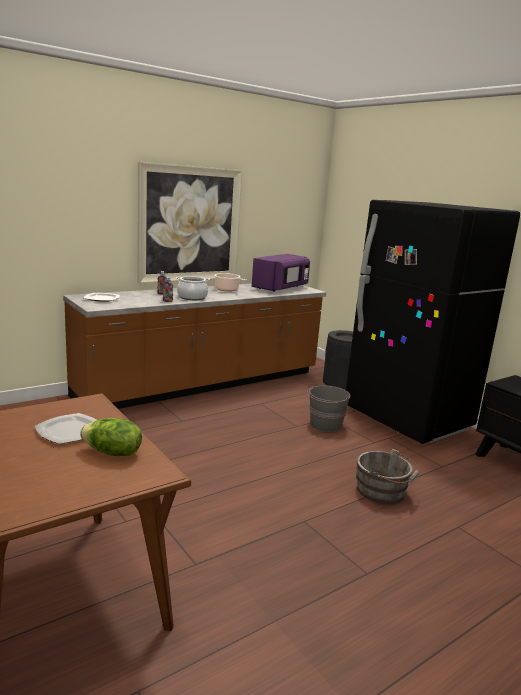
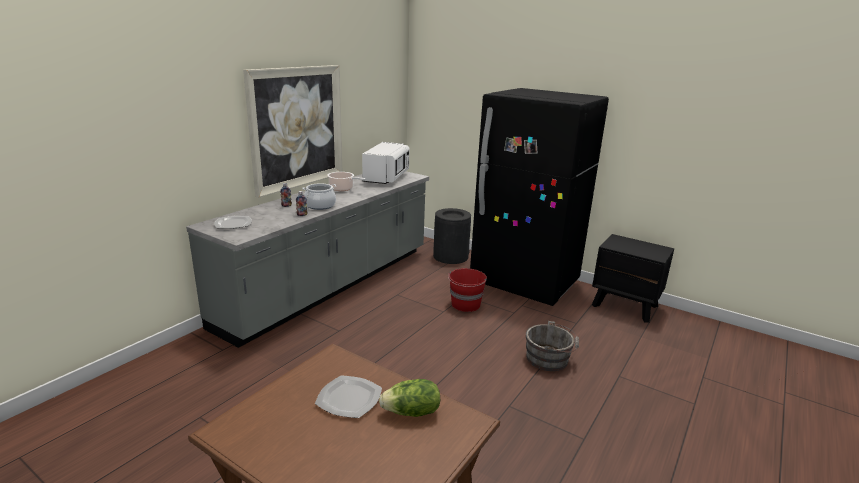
camera: 20 degrees left, 5 degrees up
brown counter [63,284,326,409] -> grey counter [186,171,429,348]
purple microwave [251,254,310,292] -> white microwave [362,142,409,184]
grey bucket [307,386,351,432] -> red bucket [448,268,487,312]

